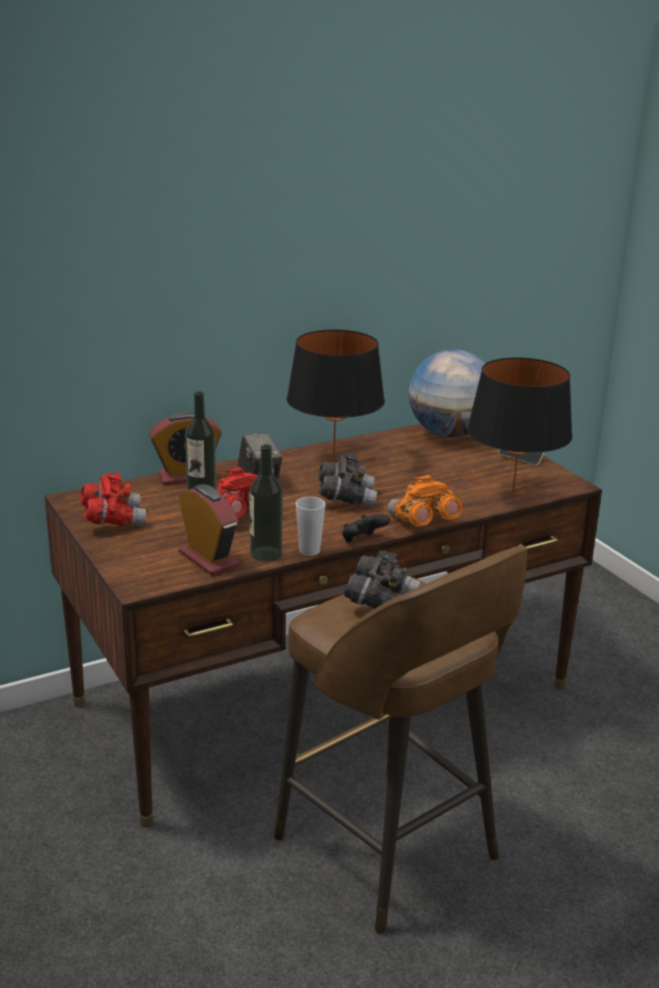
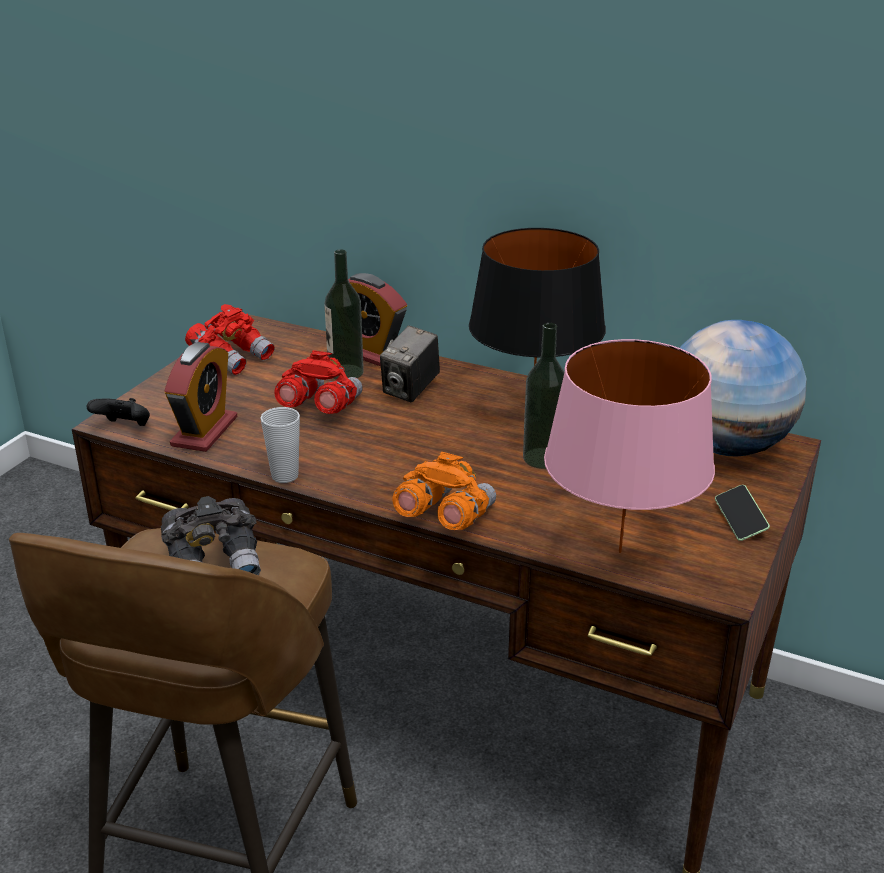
camera: 55 degrees right, 5 degrees up
bottle [249,444,283,562] -> bottle moved to [523,323,564,469]
grey binoculars [318,453,377,507] -> none
black game controller [342,514,390,542] -> black game controller moved to [87,398,150,426]
black table lamp [467,357,573,494] -> pink table lamp [544,339,715,553]

